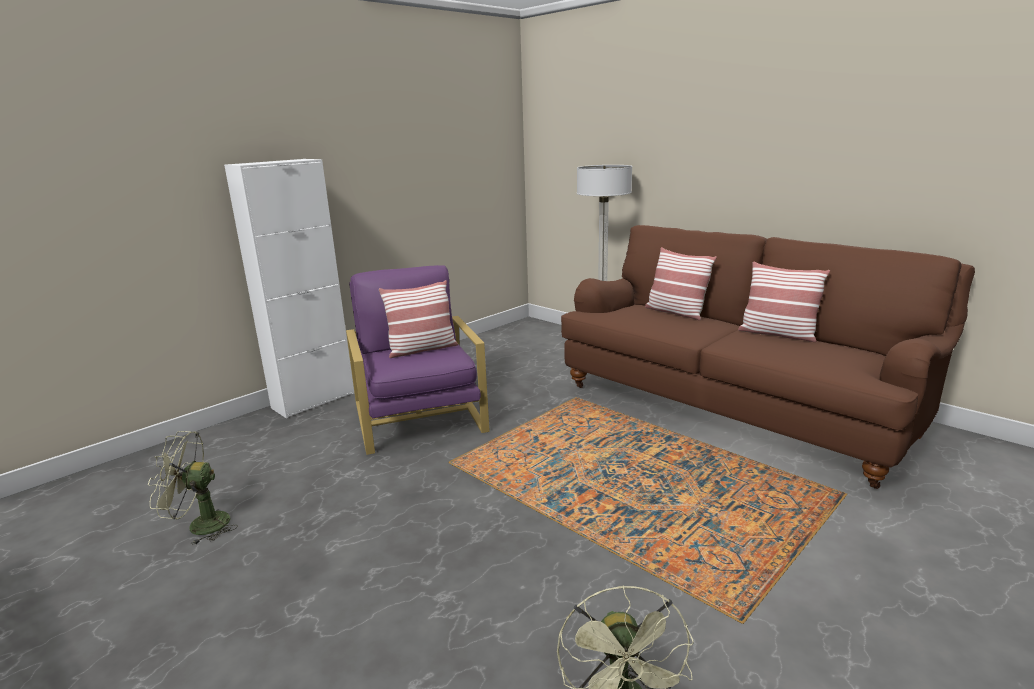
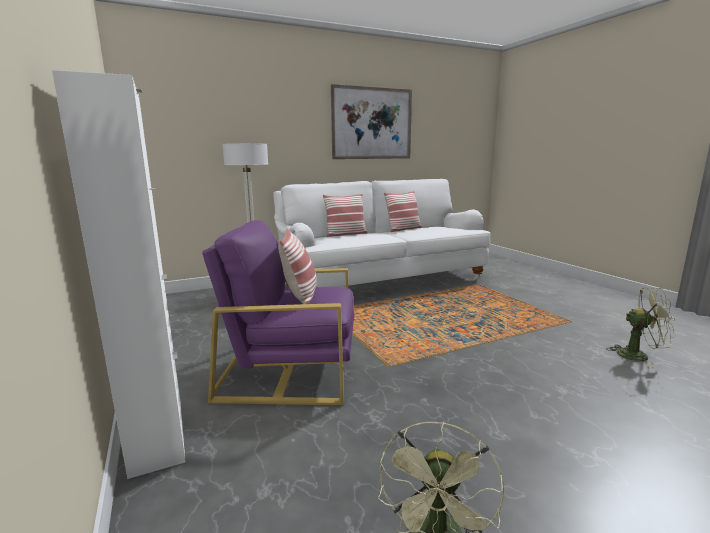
camera: 70 degrees left, 5 degrees down
brown sofa [561,225,975,489] -> white sofa [273,179,491,287]
none -> picture [331,84,412,159]

